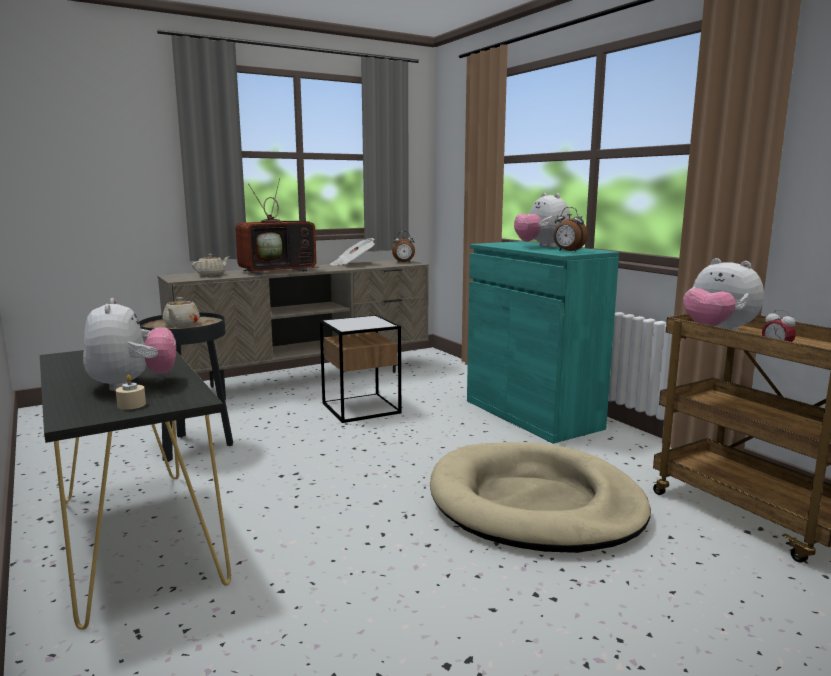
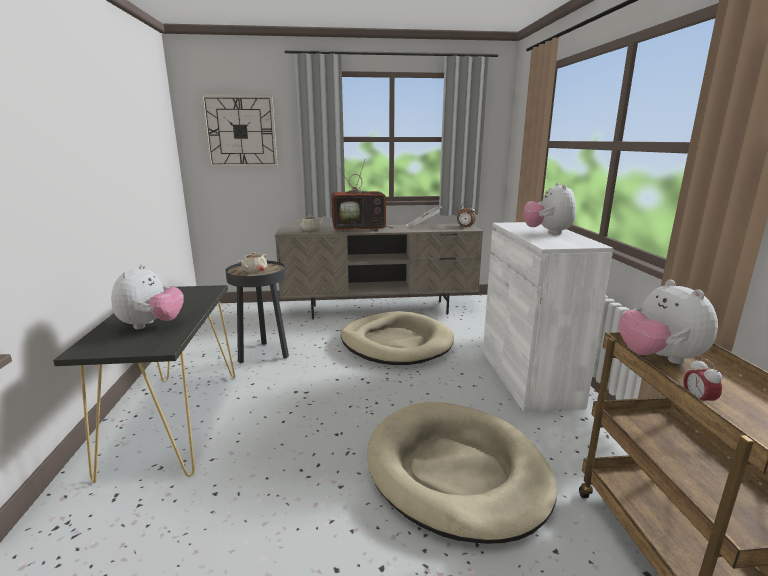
camera: 25 degrees right, 5 degrees up
beige candle [116,375,146,410] -> none
side table [320,315,401,423] -> beige dog bed [341,311,454,365]
turquoise cabinet [467,241,619,444] -> white cabinet [483,222,613,412]
alarm clock [553,207,588,252] -> none
none -> wall clock [201,95,278,167]

